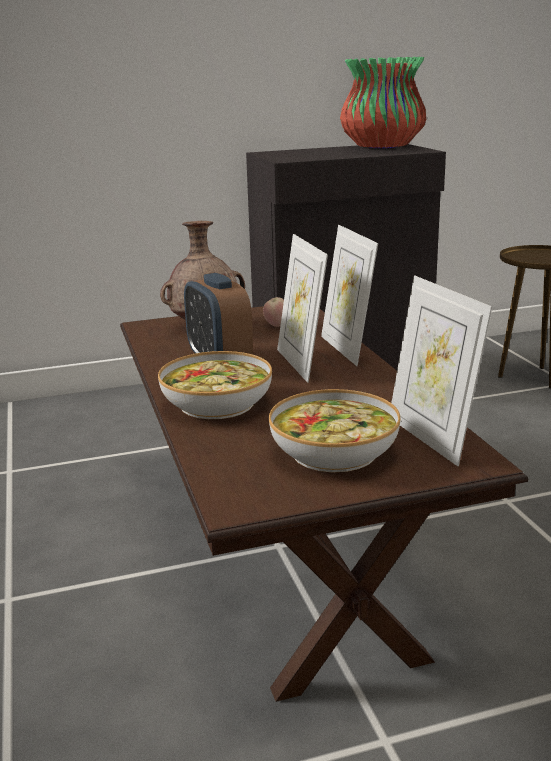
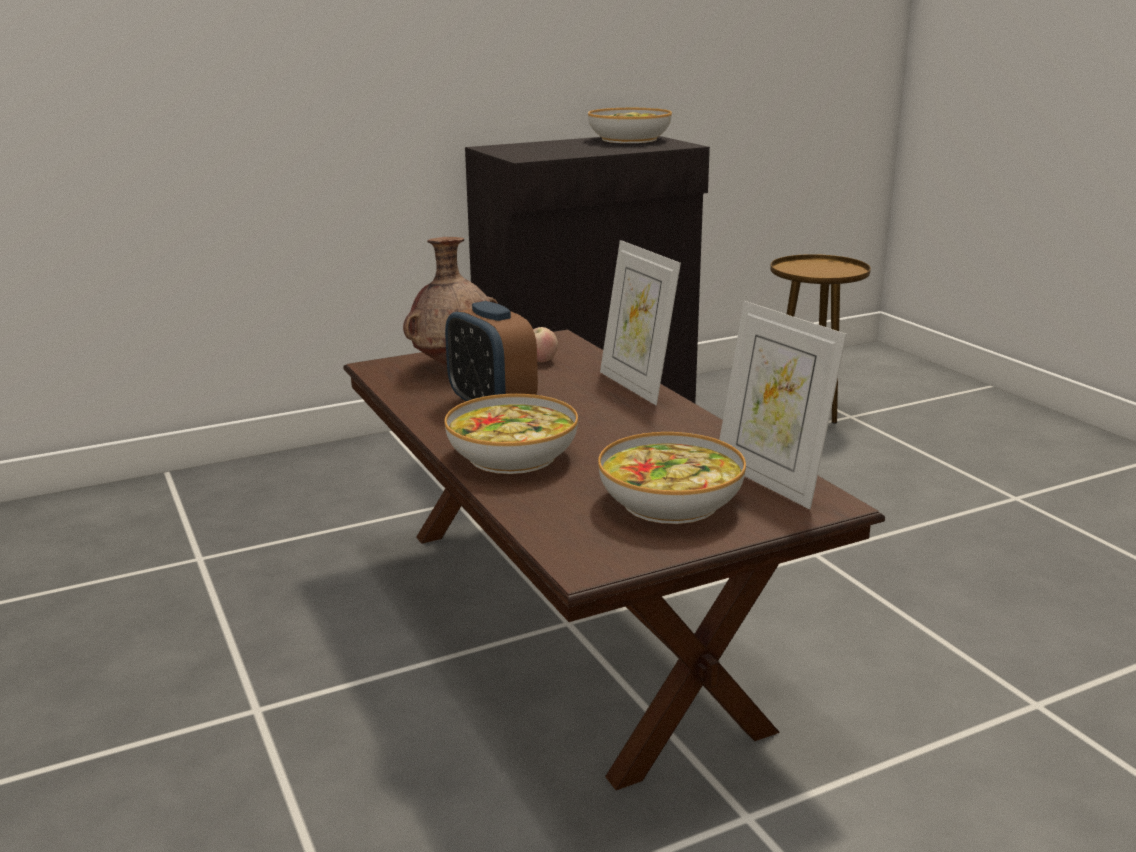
camera: 10 degrees left, 0 degrees up
picture frame [277,234,328,383] -> none
vase [340,57,426,148] -> bowl [588,108,672,143]

